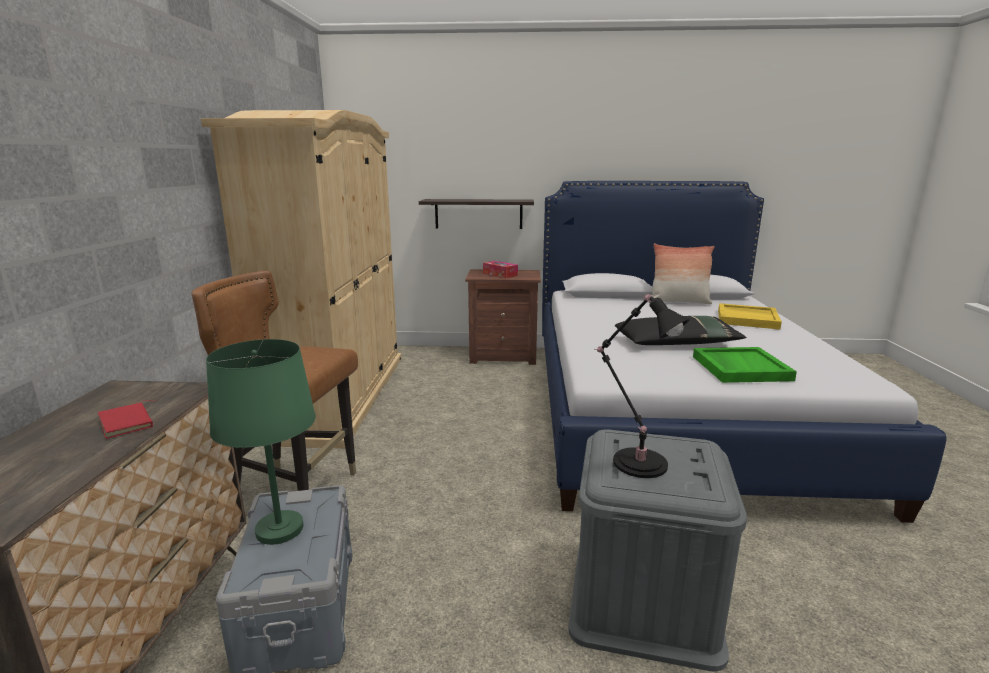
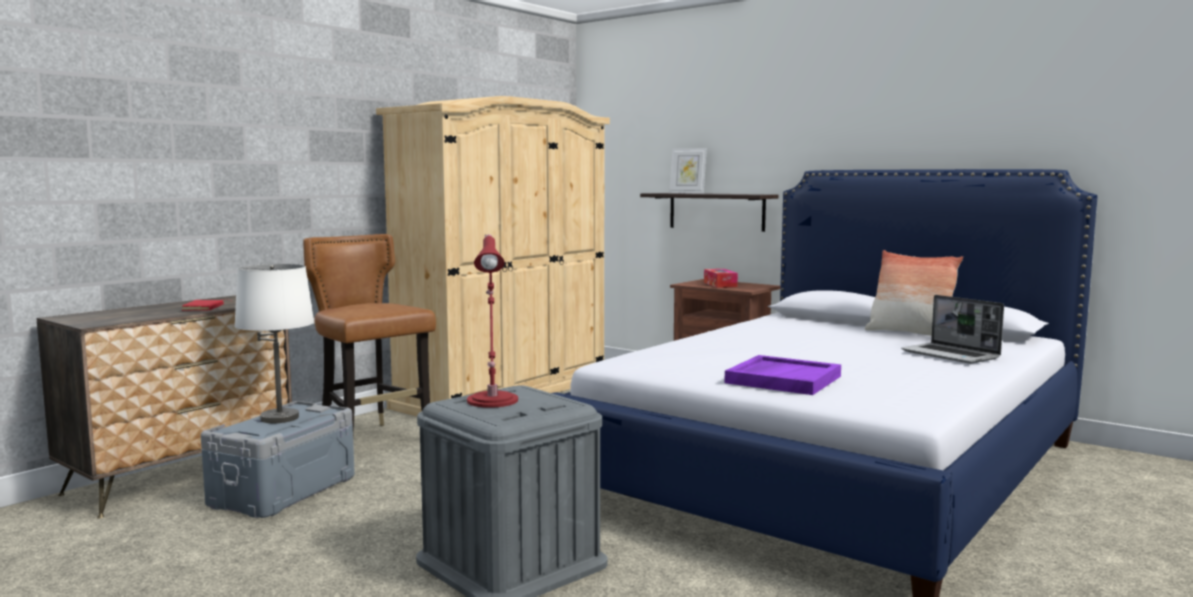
camera: 35 degrees right, 10 degrees down
green table lamp [206,339,316,545] -> white table lamp [234,264,314,423]
black table lamp [595,294,690,478] -> red table lamp [467,234,518,408]
black pillow [615,316,747,345] -> none
green tray [693,347,797,383] -> purple tray [724,355,841,395]
yellow tray [718,303,782,329] -> laptop [901,295,1004,364]
none -> picture frame [669,148,707,194]

